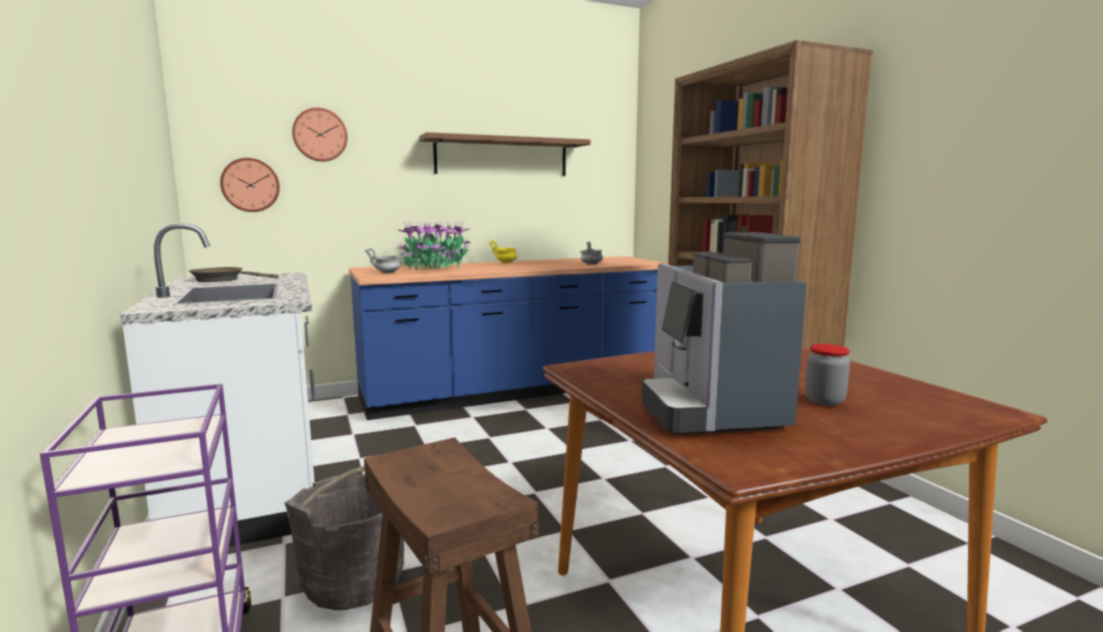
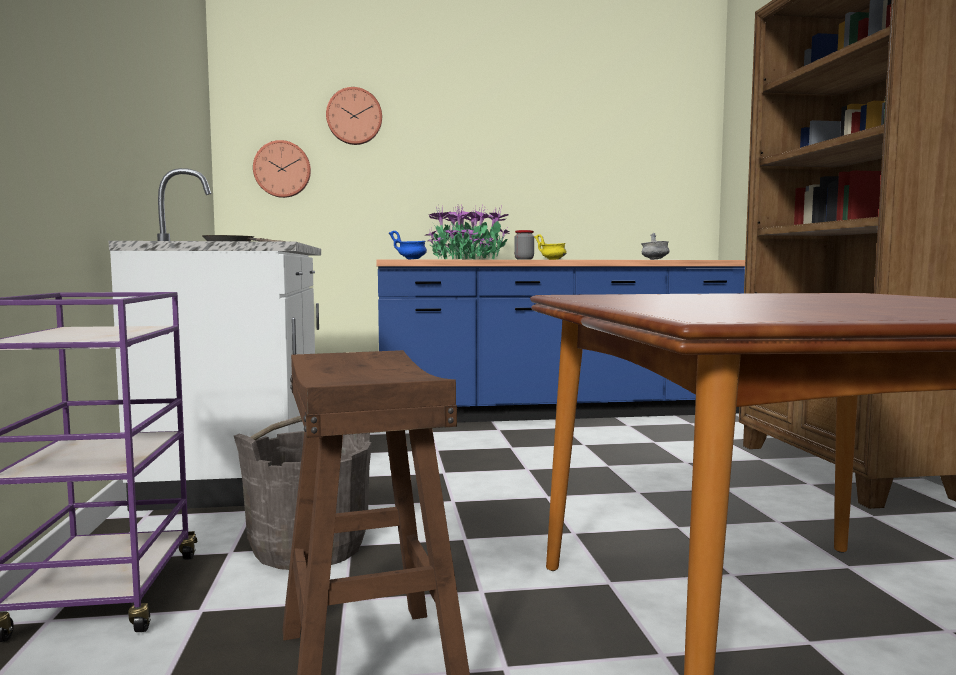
camera: 15 degrees right, 5 degrees down
grey bowl [365,248,401,274] -> blue bowl [389,231,427,259]
brown shelf [419,132,590,176] -> none
coffee machine [642,232,807,434] -> none
jar [805,344,850,406] -> jar moved to [514,230,534,259]

